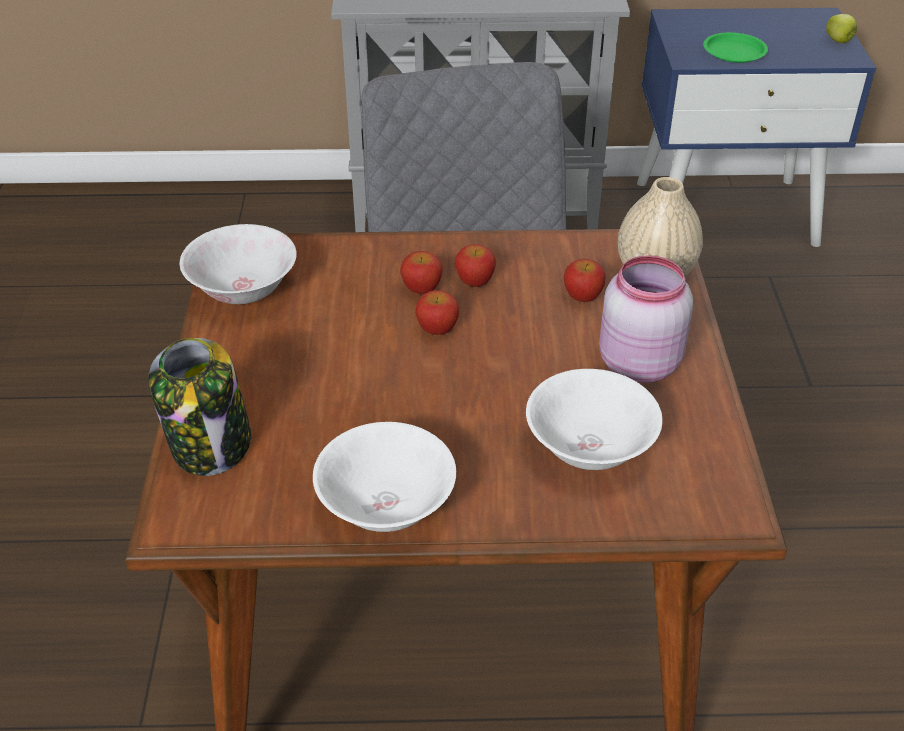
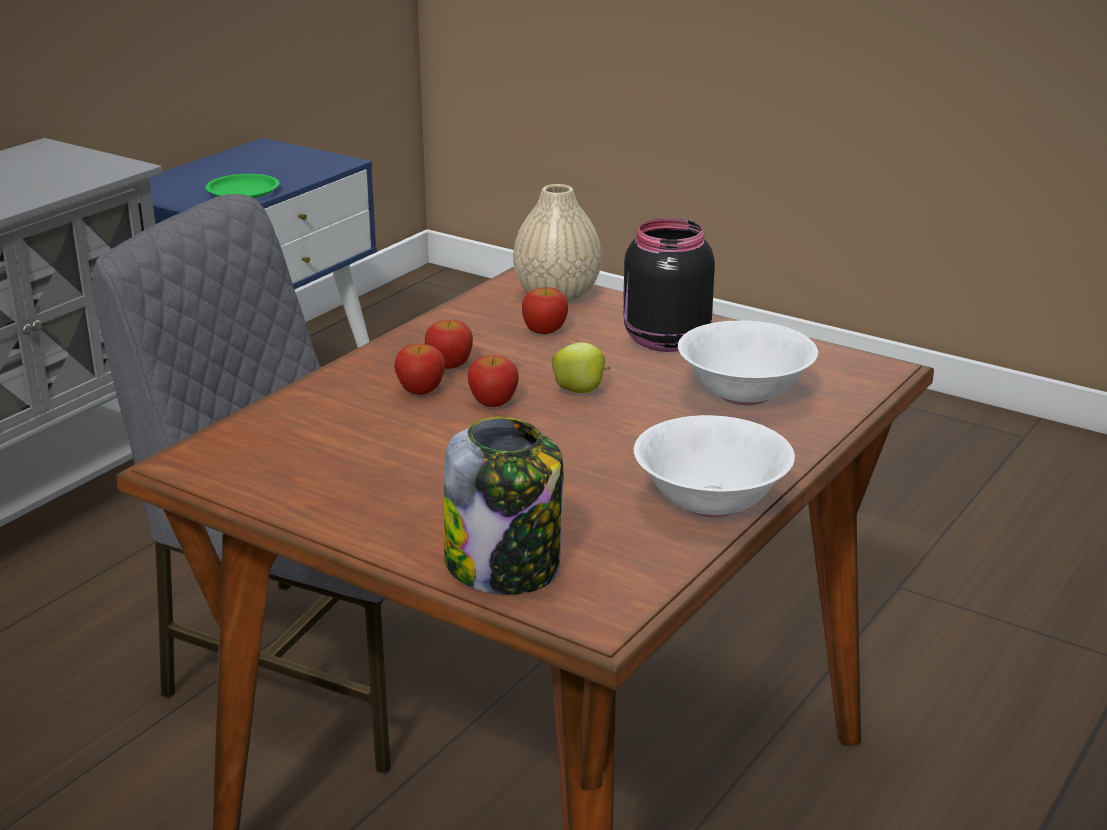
camera: 55 degrees left, 15 degrees down
white bowl [180,224,297,304] -> none
pink jar [599,255,693,383] -> black jar [623,218,715,352]
apple [826,14,857,43] -> apple moved to [552,342,611,393]

